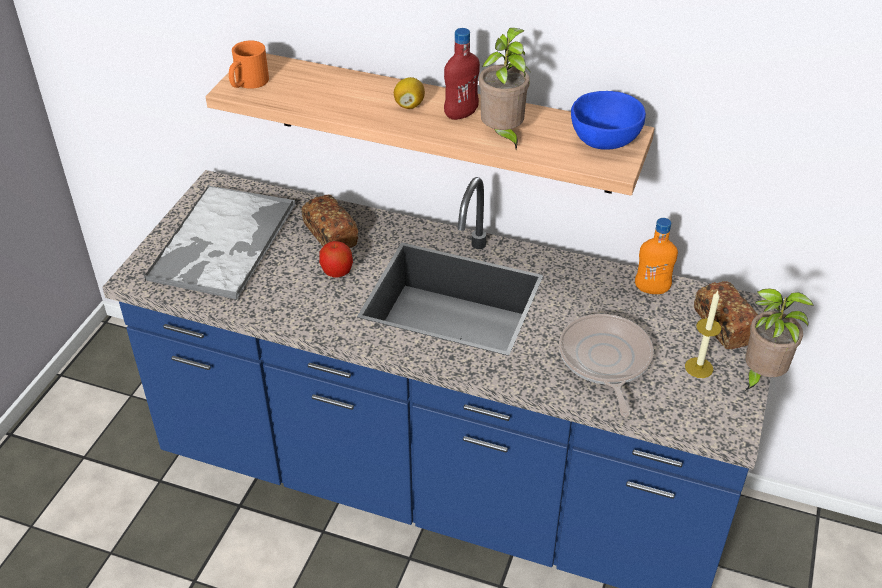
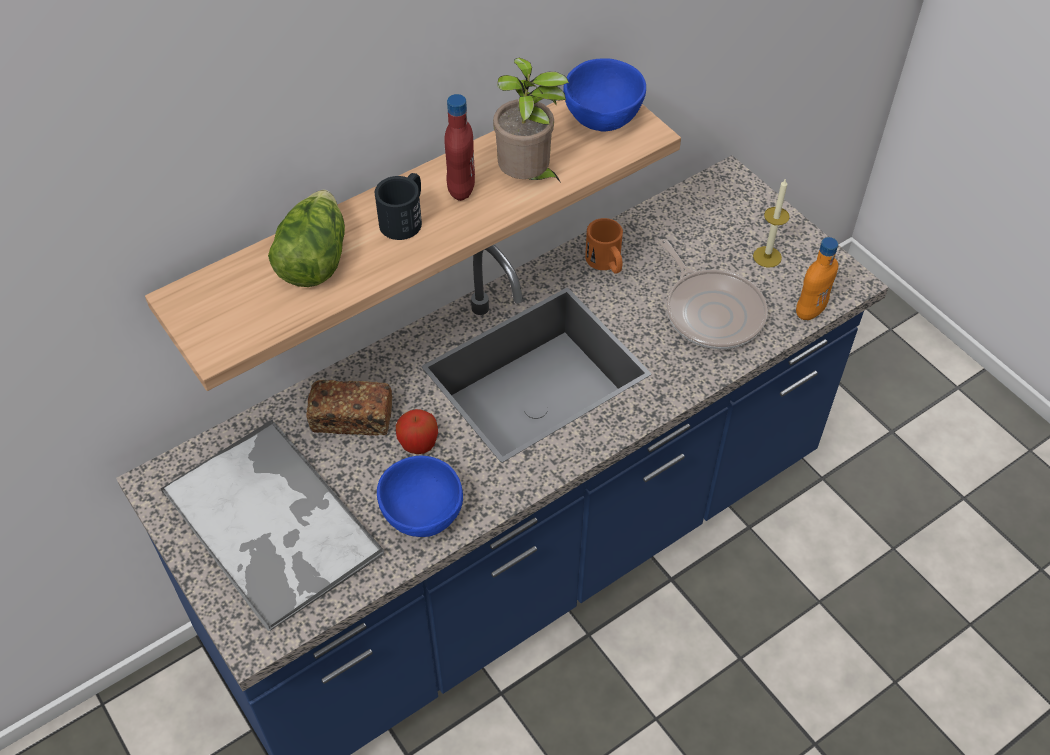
camera: 55 degrees left, 10 degrees up
orange mug [229,41,269,89] -> orange mug moved to [585,218,623,274]
lemon [394,77,425,109] -> black mug [375,173,422,240]
frying pan [559,314,654,417] -> frying pan turned 150 degrees counterclockwise [659,239,768,349]
orange bottle [635,218,678,294] -> orange bottle moved to [796,237,838,320]
bread [694,281,758,349] -> none
potted plant [745,288,814,391] -> none
none -> lettuce [268,190,345,287]
none -> blue bowl [377,456,463,537]

